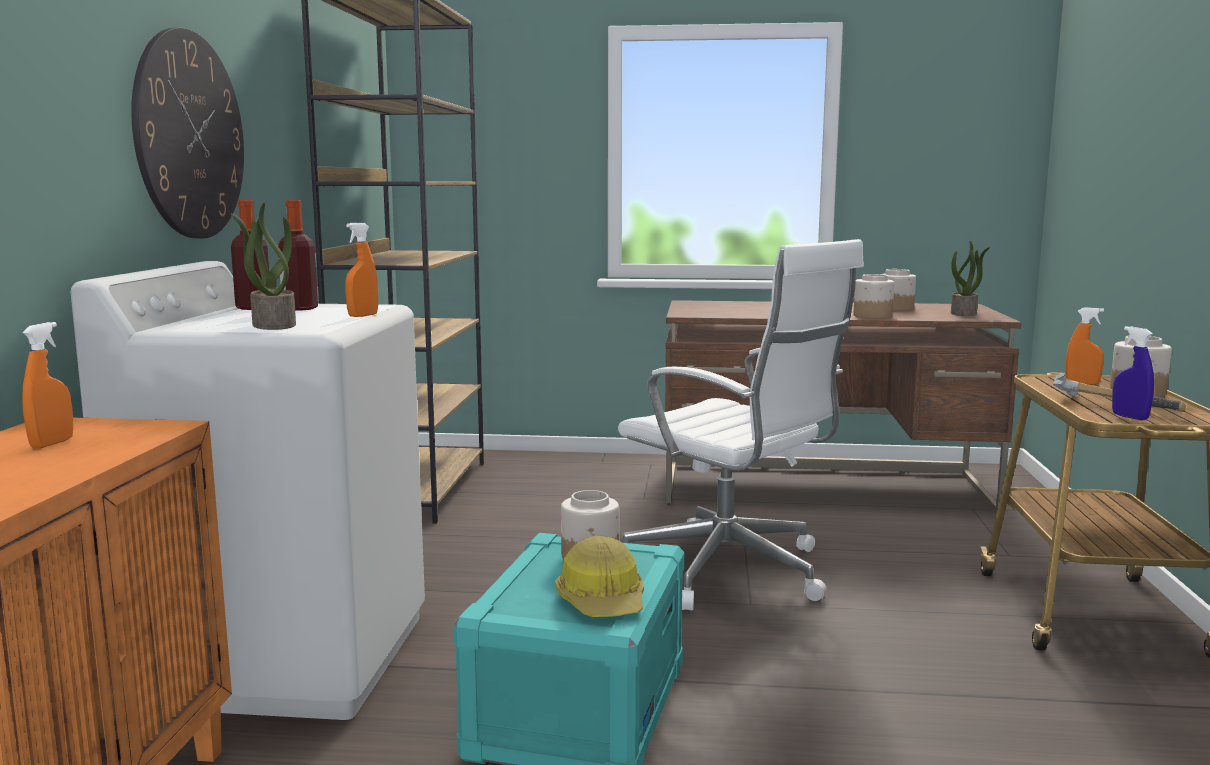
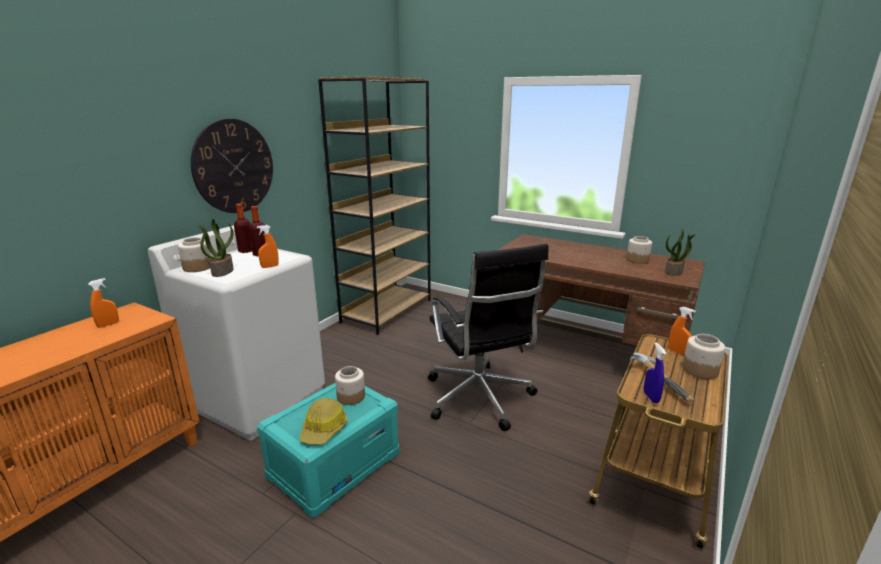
camera: 25 degrees right, 10 degrees up
white office chair [618,239,864,610] -> black office chair [428,243,548,431]
jar [853,274,894,319] -> jar moved to [178,237,211,272]

